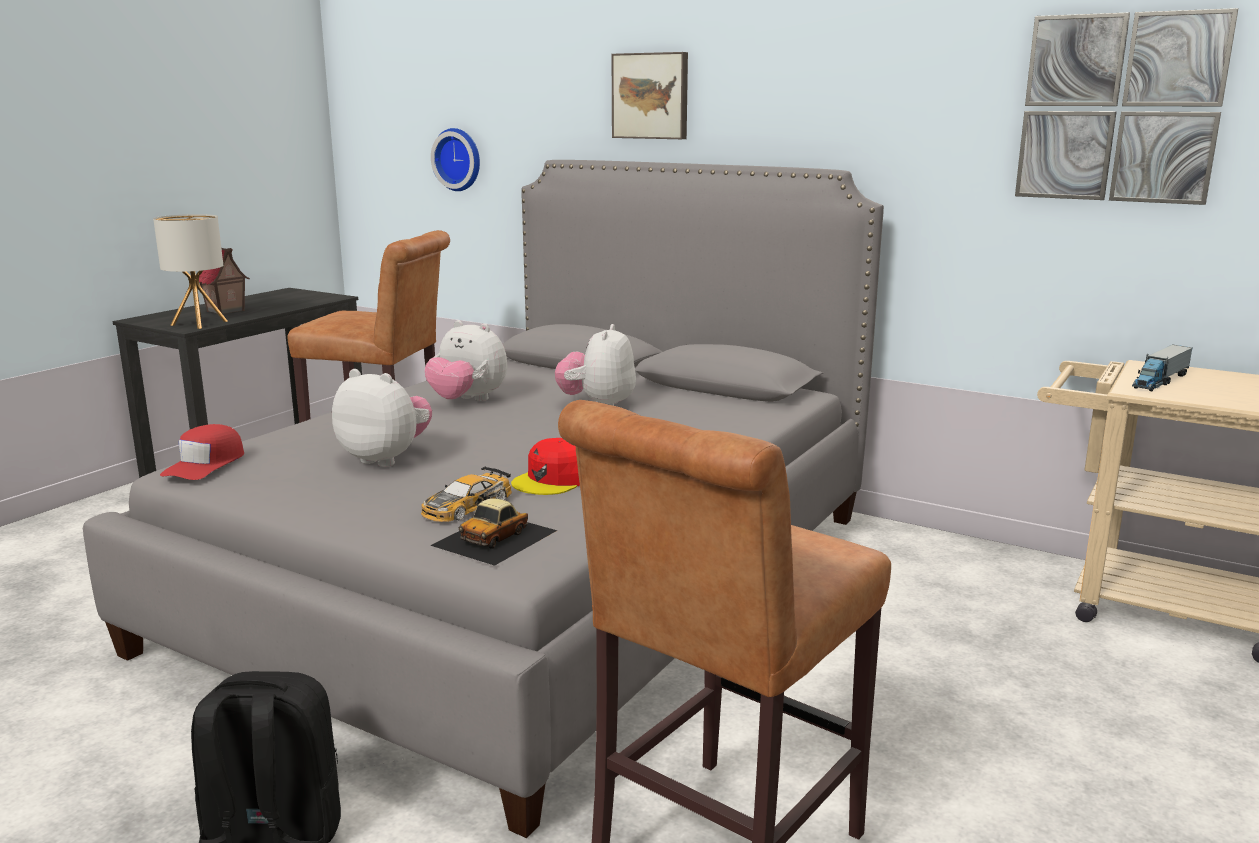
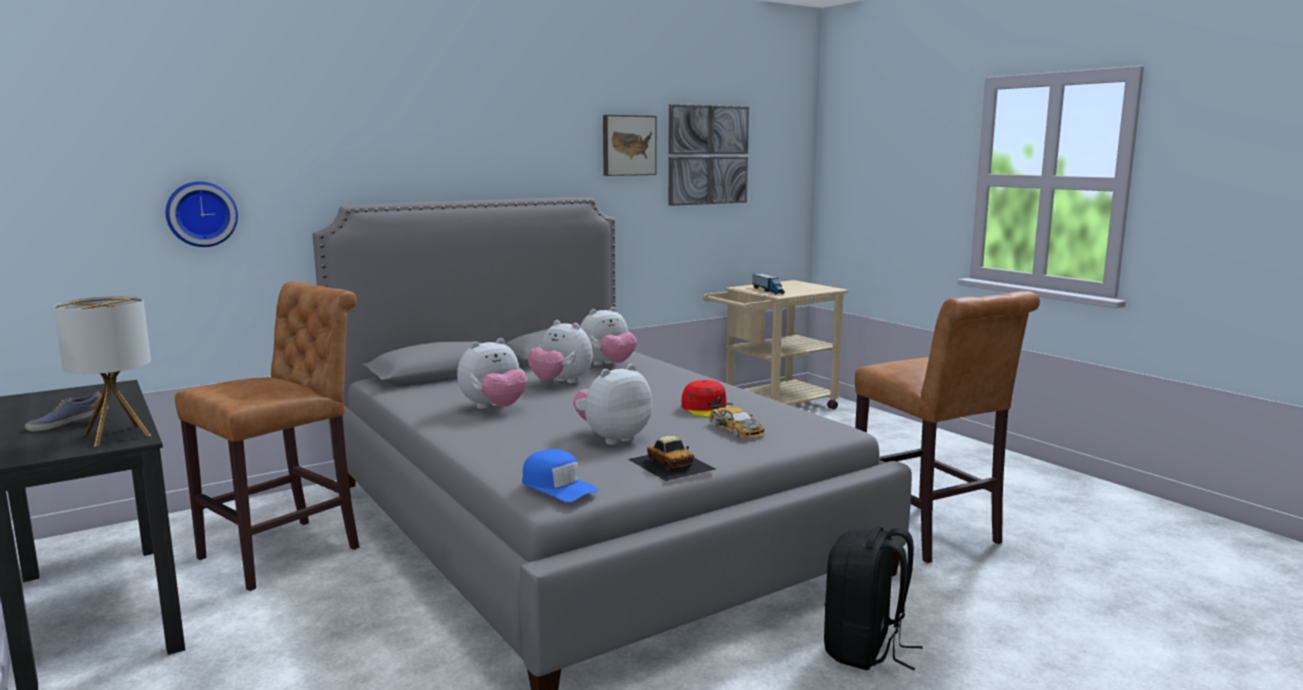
camera: 65 degrees left, 5 degrees down
red cap [160,424,244,480] -> blue cap [522,449,598,502]
toy house [199,248,250,314] -> shoe [25,391,109,431]
toy car [430,498,558,566] -> toy car moved to [628,436,716,481]
picture [612,52,688,139] -> picture moved to [603,115,657,176]
none -> plush toy [580,307,637,366]

